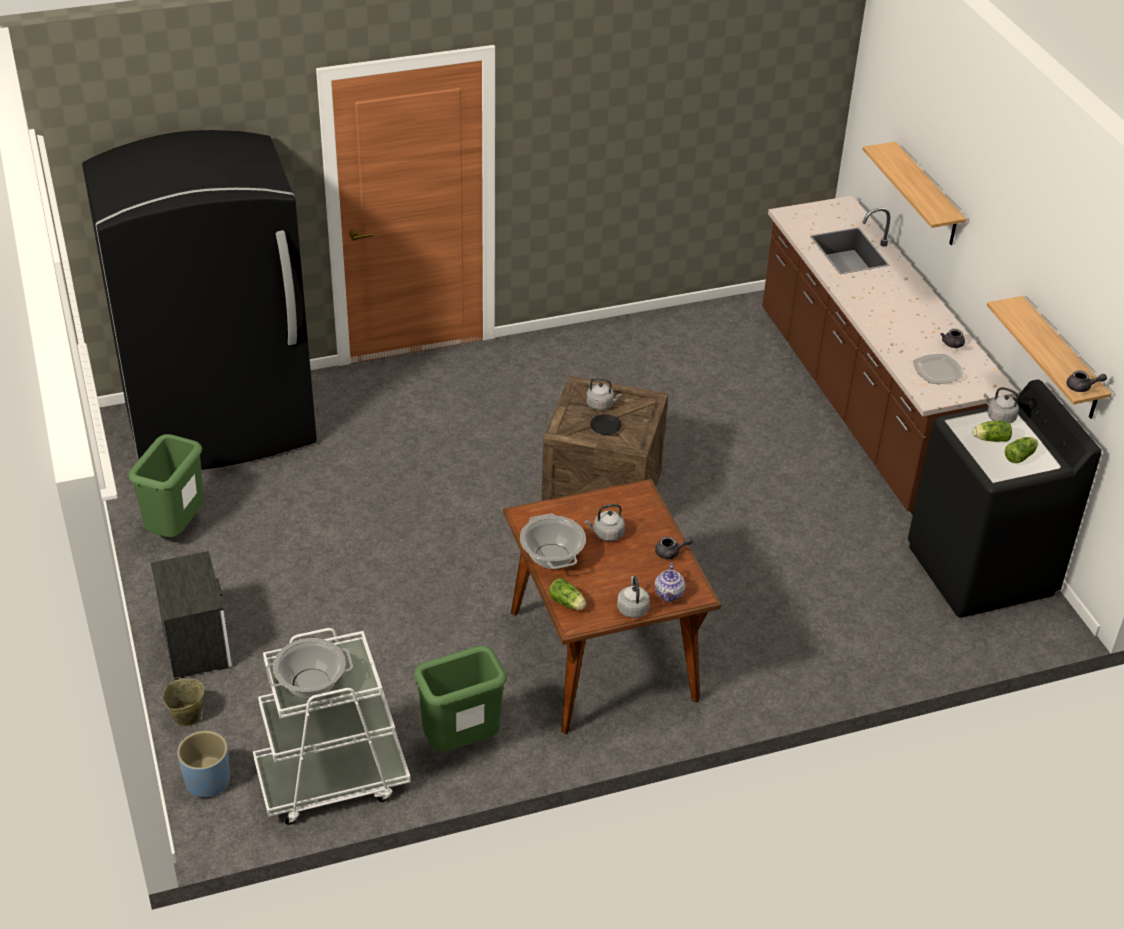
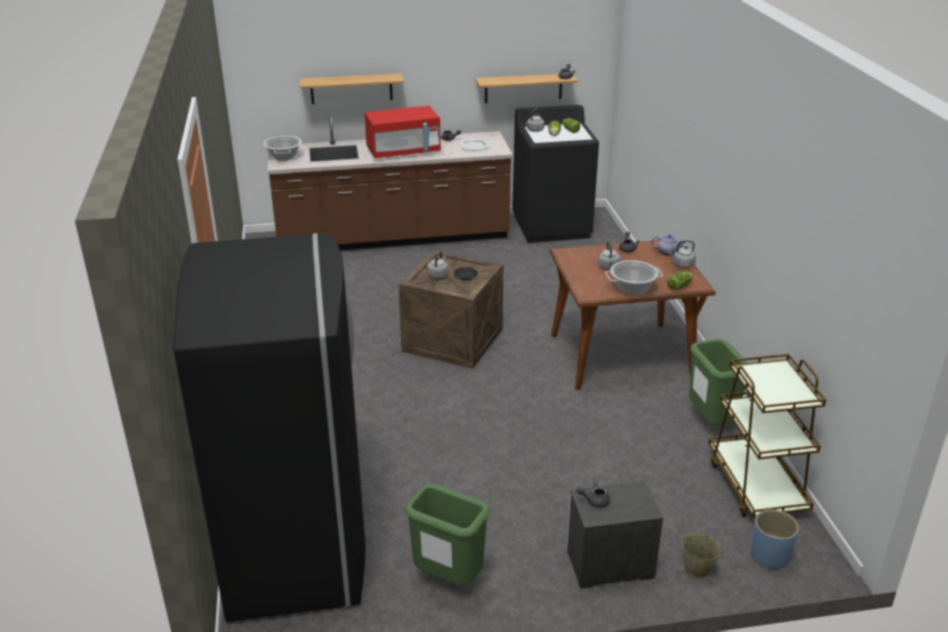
camera: 80 degrees left, 10 degrees down
white cart [253,628,411,825] -> brown cart [708,354,826,518]
cooking pot [266,638,353,698] -> cooking pot moved to [263,136,302,161]
none -> red microwave [365,106,441,158]
none -> grey teapot [576,481,610,508]

